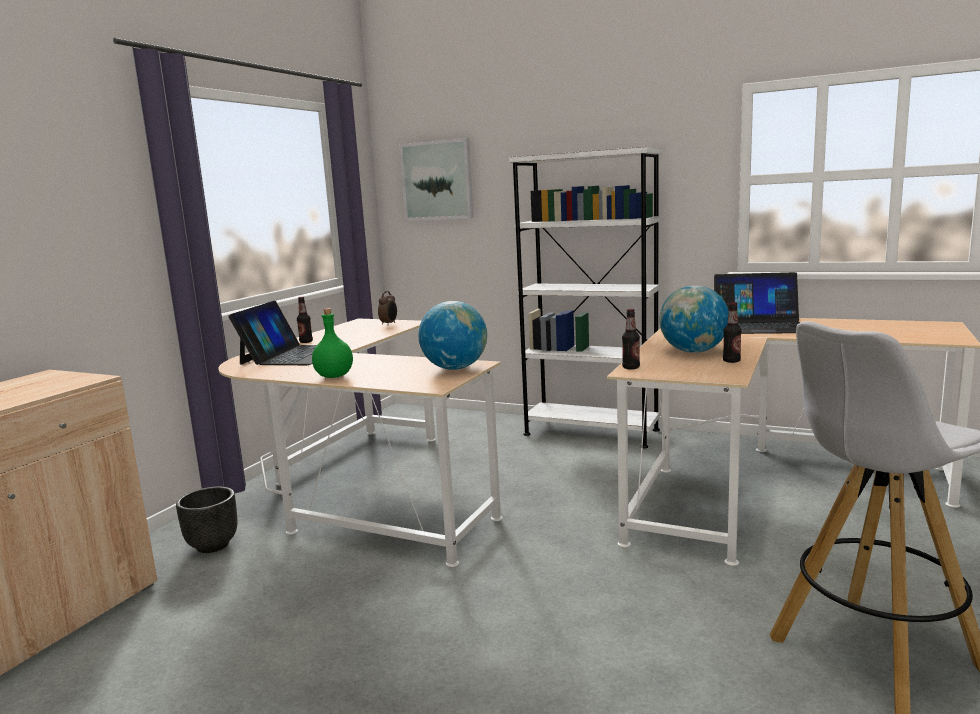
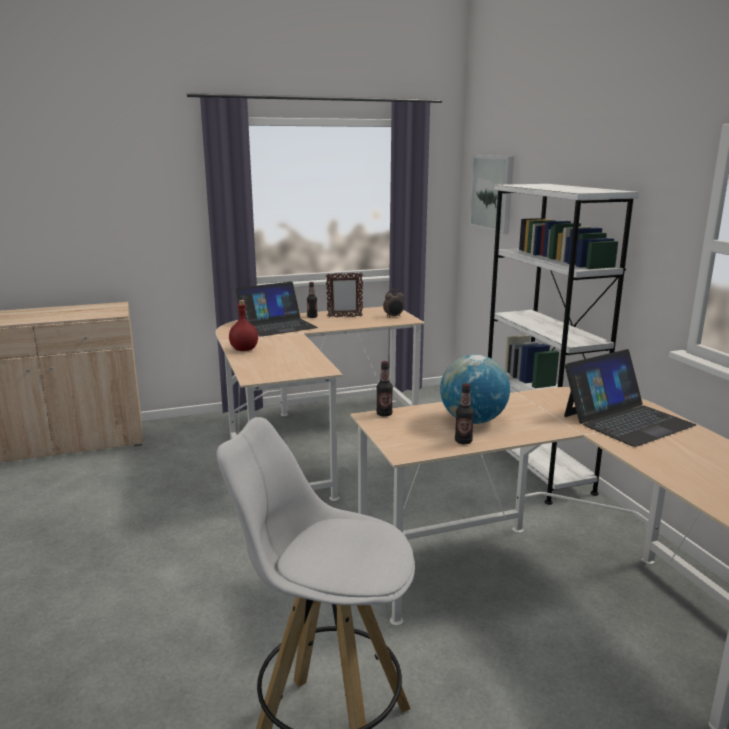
camera: 45 degrees right, 5 degrees up
black planter [176,487,238,553] -> none
green bottle [312,308,353,378] -> red bottle [229,300,258,351]
globe [418,301,487,370] -> none
laptop [714,272,800,334] -> laptop turned 90 degrees counterclockwise [564,349,696,447]
none -> picture frame [326,272,363,317]

